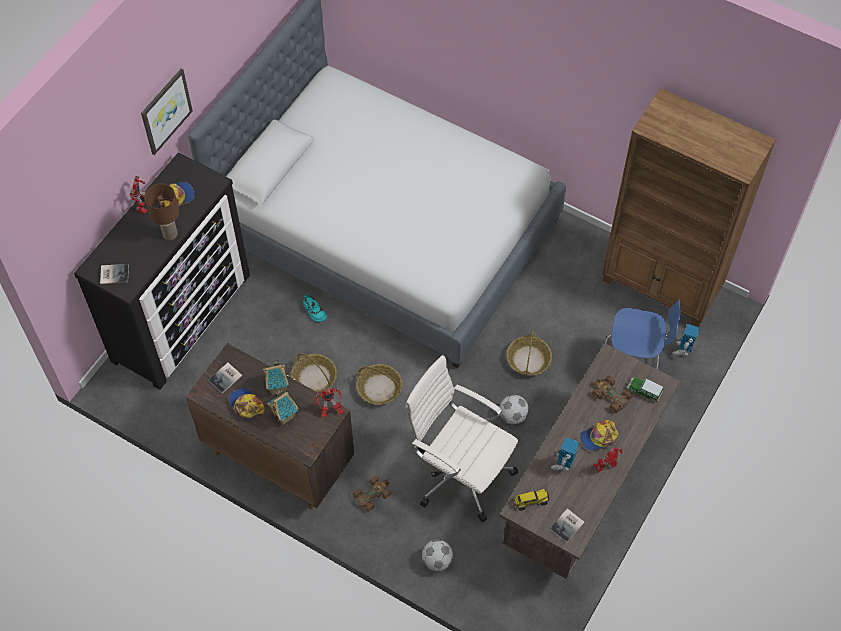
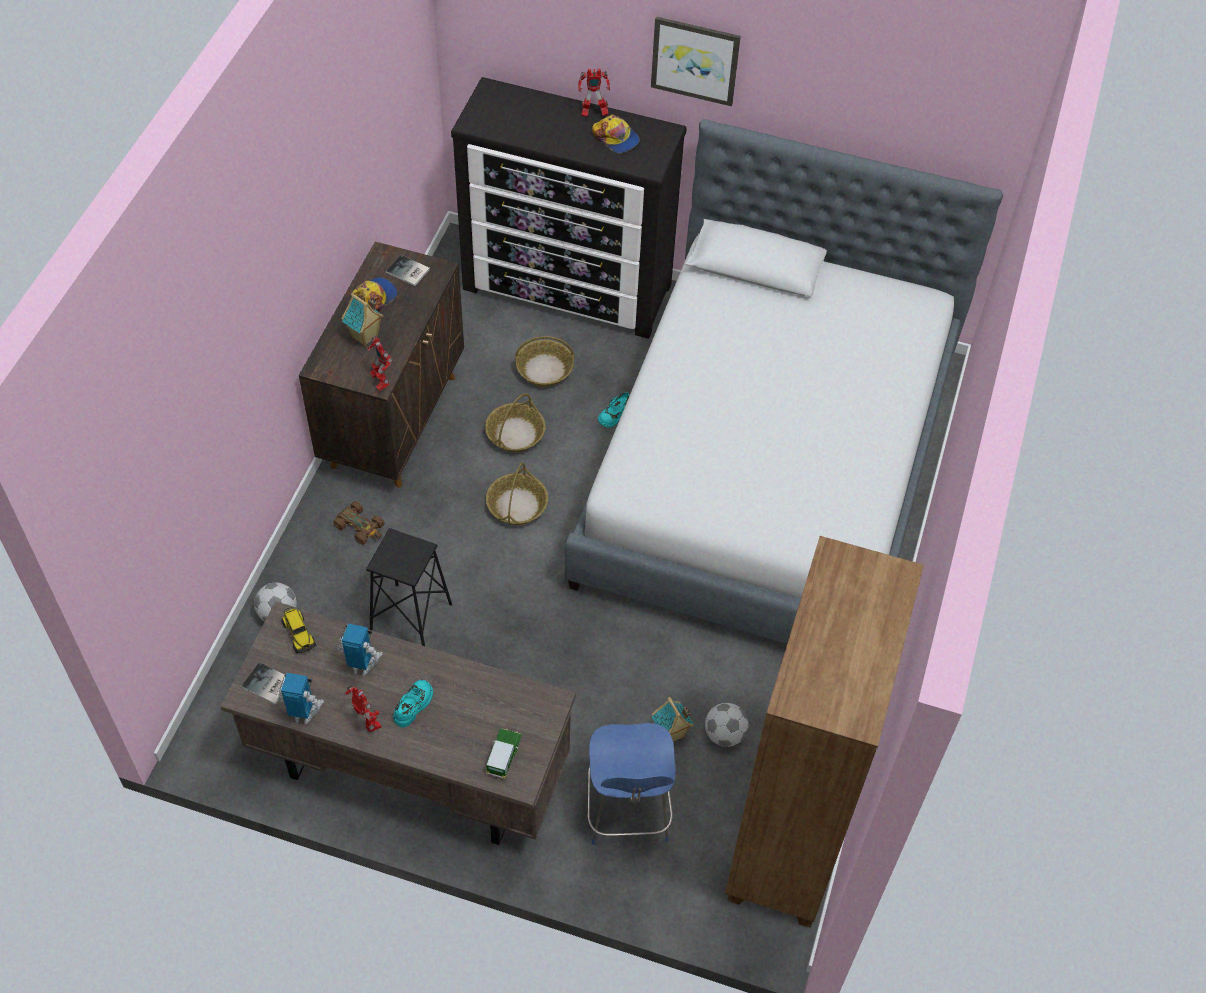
camera: 75 degrees right, 5 degrees down
book [100,264,129,284] -> none
brown table lamp [144,183,179,240] -> none
toy house [263,359,289,395] -> toy house moved to [652,697,694,741]
white office chair [405,355,519,522] -> black stool [366,528,452,646]
football [499,395,529,424] -> football moved to [705,703,749,747]
basket [507,330,552,376] -> basket moved to [515,336,574,387]
cap [580,420,619,451] -> turquoise shoe [393,680,433,728]
brown toy car [592,376,633,413] -> none
toy robot [672,324,699,356] -> toy robot moved to [277,673,324,724]

